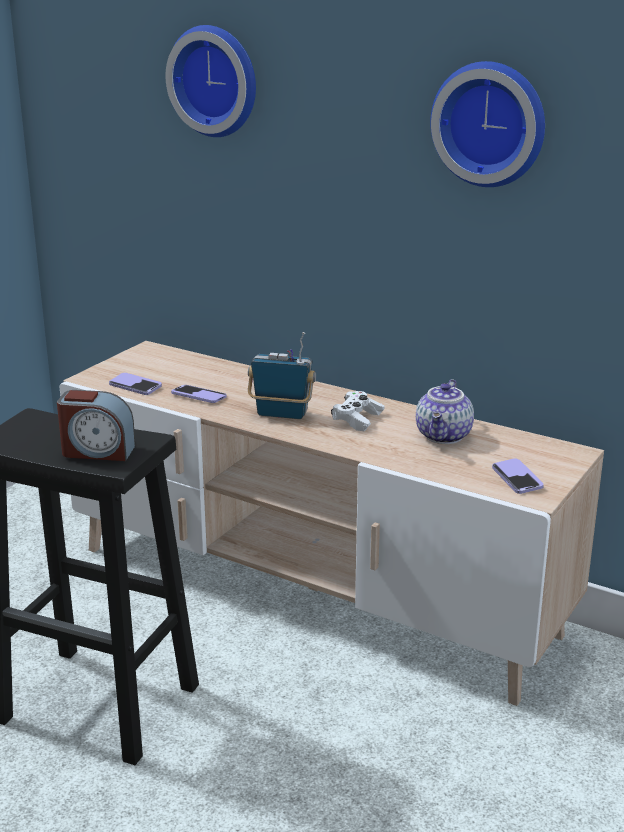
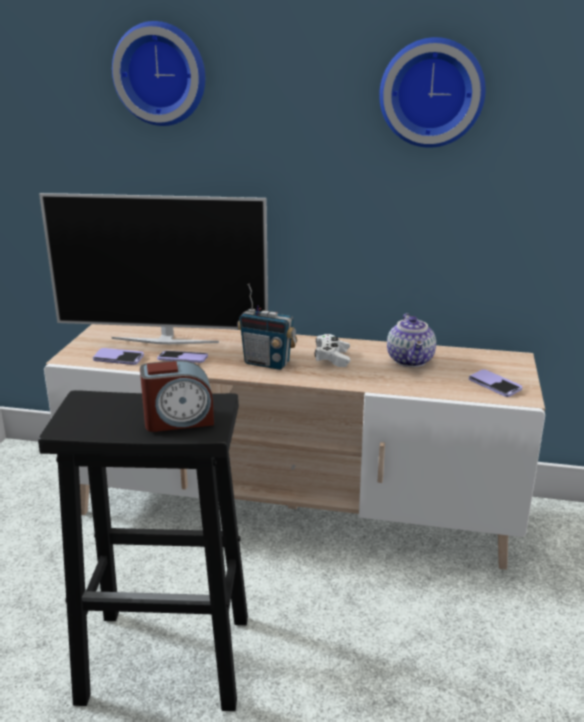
camera: 20 degrees left, 0 degrees up
radio [248,332,317,419] -> radio turned 150 degrees counterclockwise [237,283,297,370]
none -> television [39,193,268,344]

